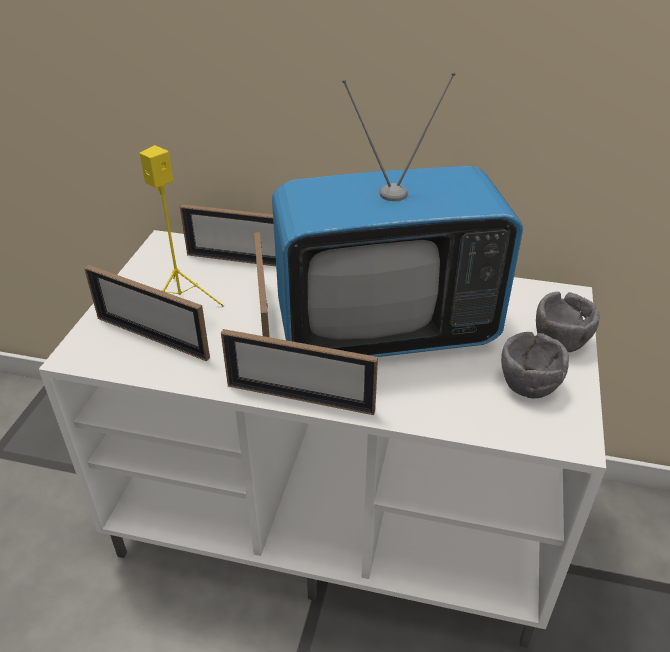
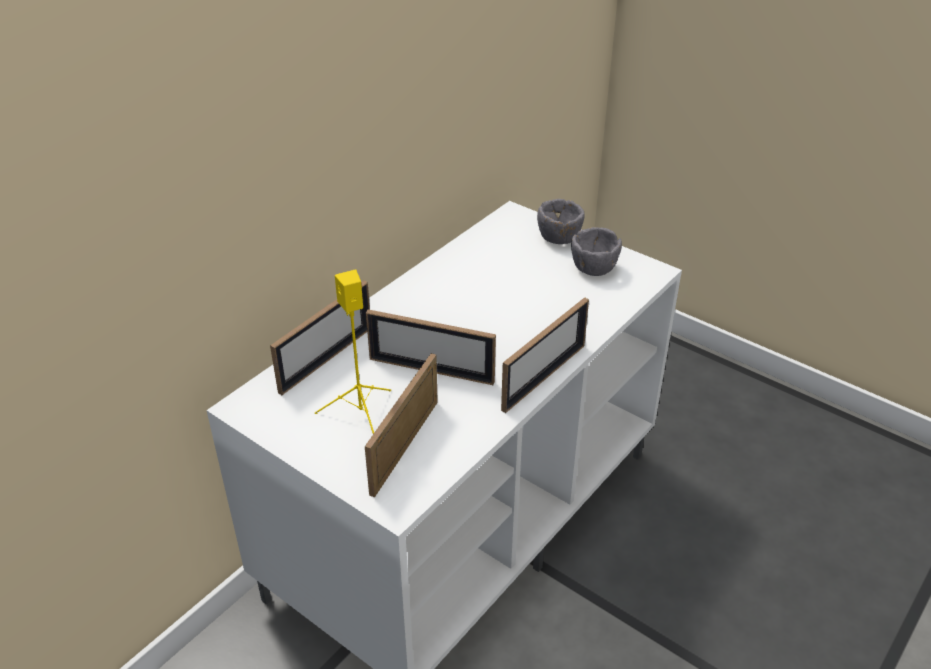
camera: 65 degrees left, 0 degrees up
picture frame [84,265,210,361] -> picture frame turned 150 degrees clockwise [365,353,438,497]
television [272,72,523,357] -> none

